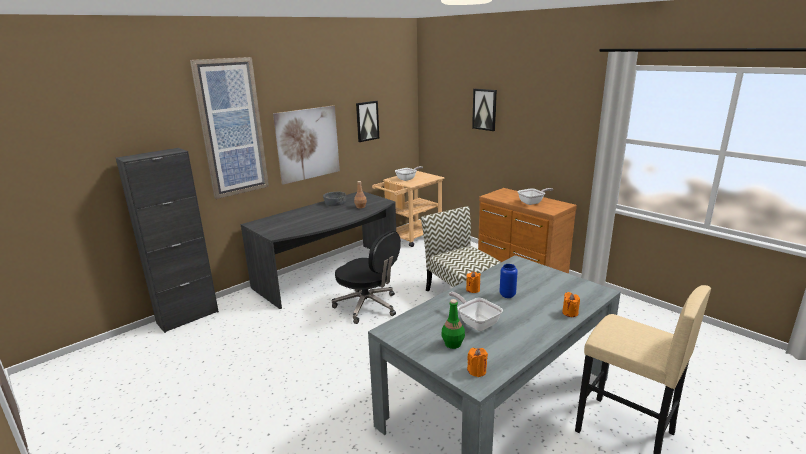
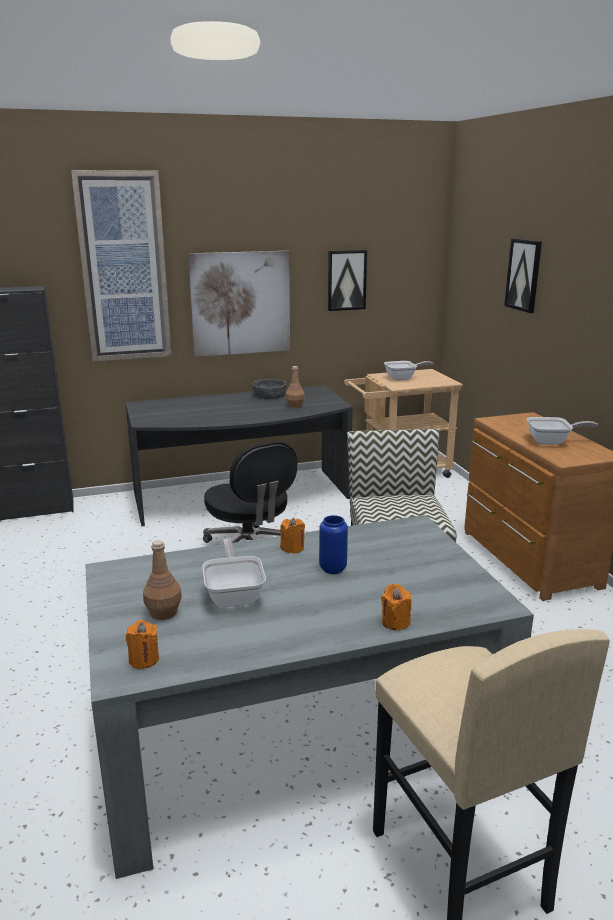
camera: 25 degrees right, 0 degrees up
green bottle [441,299,465,349] -> brown bottle [143,540,182,620]

